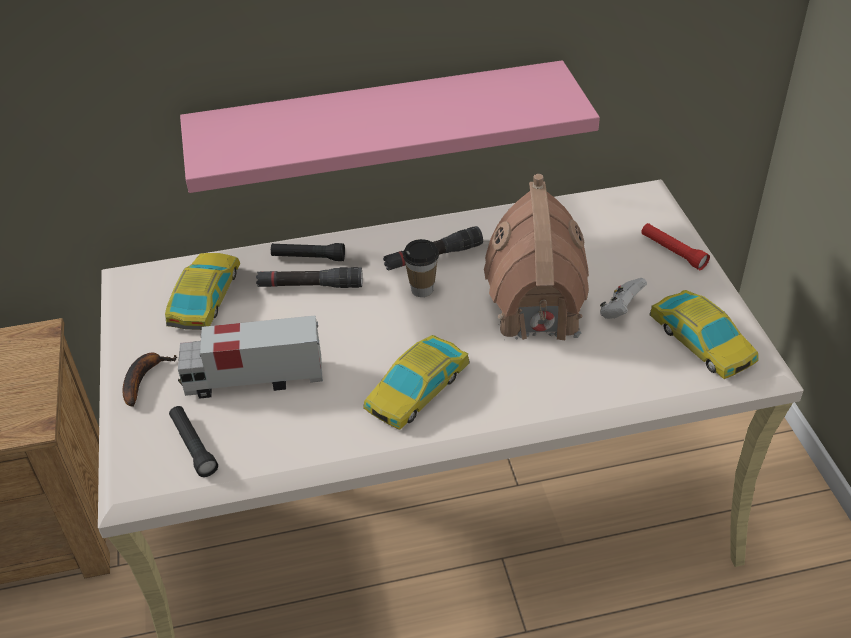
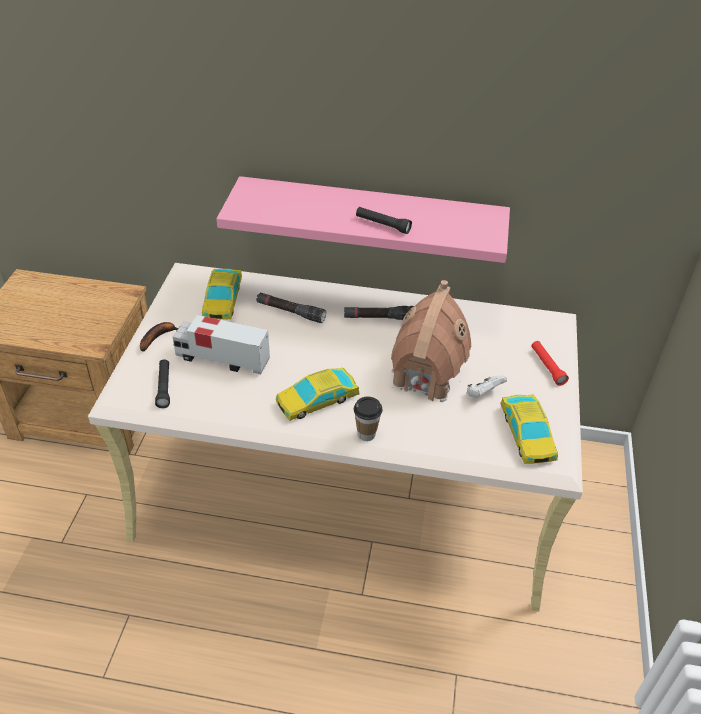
camera: 20 degrees right, 0 degrees up
toy car [165,253,240,330] -> toy car turned 150 degrees clockwise [202,269,242,319]
black flashlight [271,243,345,261] -> black flashlight moved to [356,207,412,234]
cup [403,239,439,297] -> cup moved to [354,397,383,441]

